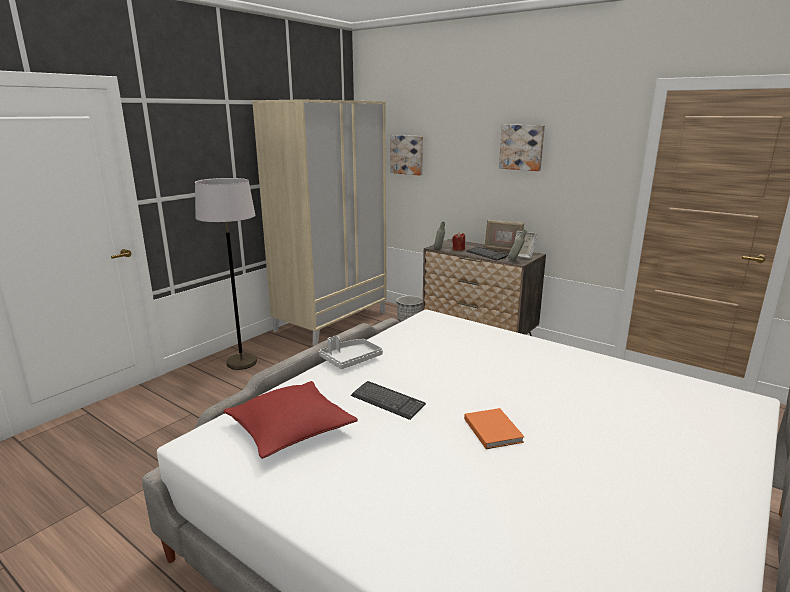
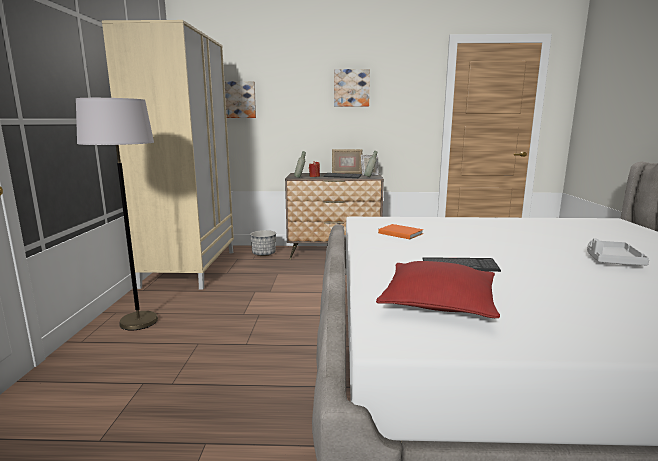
camera: 35 degrees left, 5 degrees down
grey tray [319,336,383,369] -> grey tray moved to [587,238,649,265]
orange book [464,408,525,449] -> orange book moved to [378,224,424,239]

